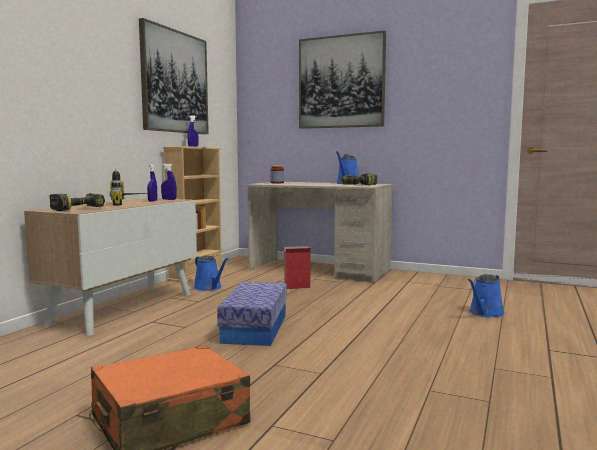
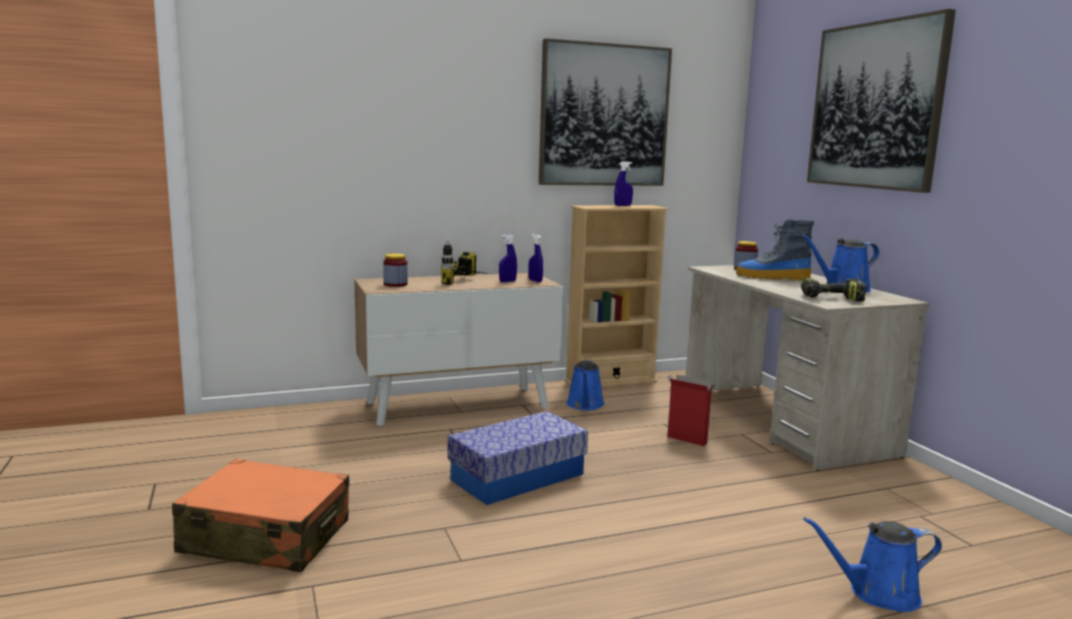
camera: 45 degrees right, 5 degrees up
power drill [49,193,105,211] -> jar [383,253,408,287]
none -> boot [736,219,814,281]

